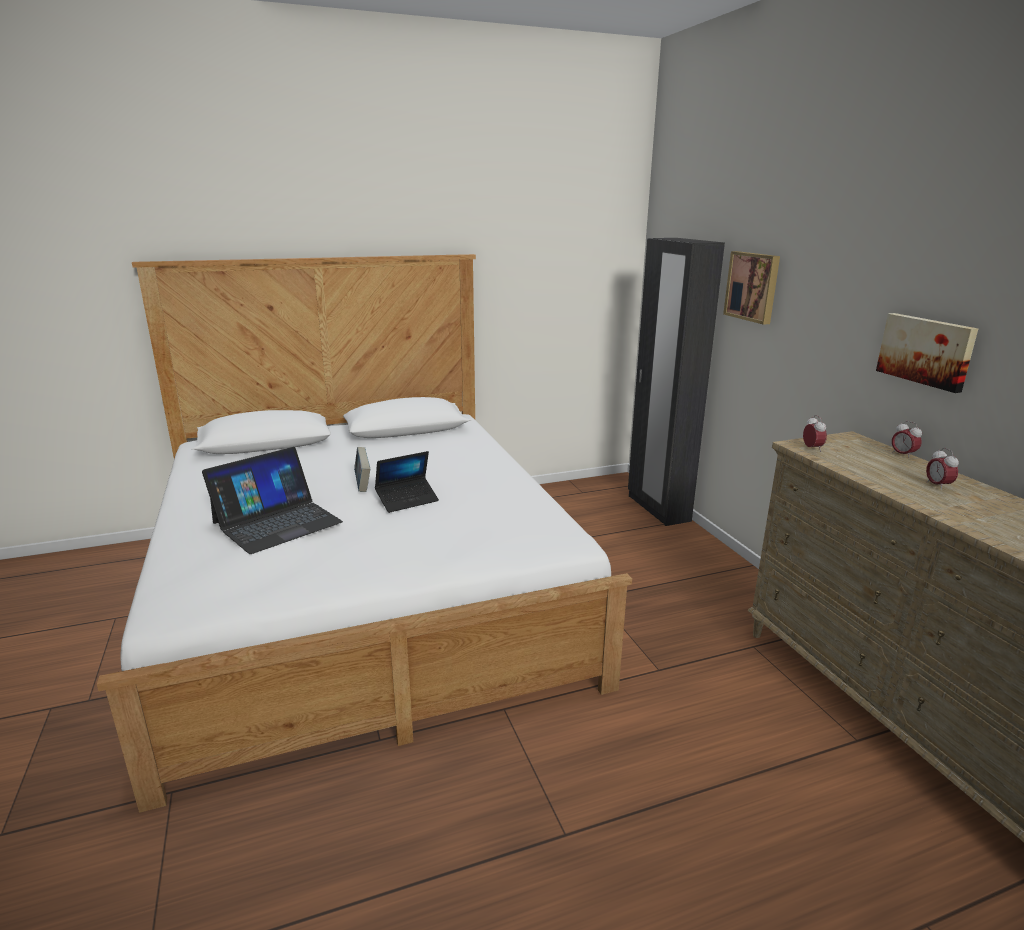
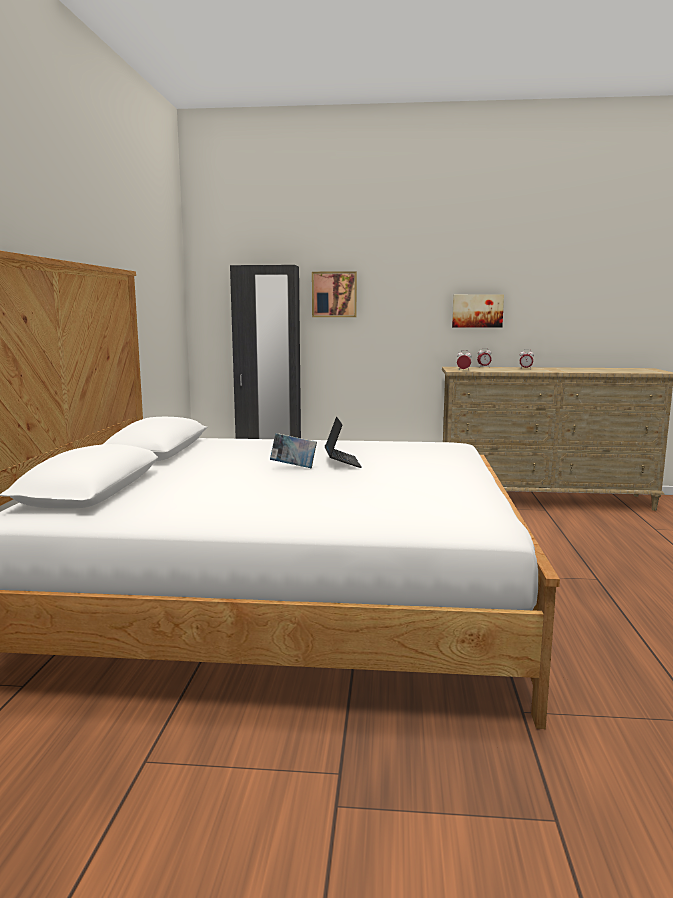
camera: 65 degrees left, 10 degrees down
laptop [202,447,343,554] -> none

